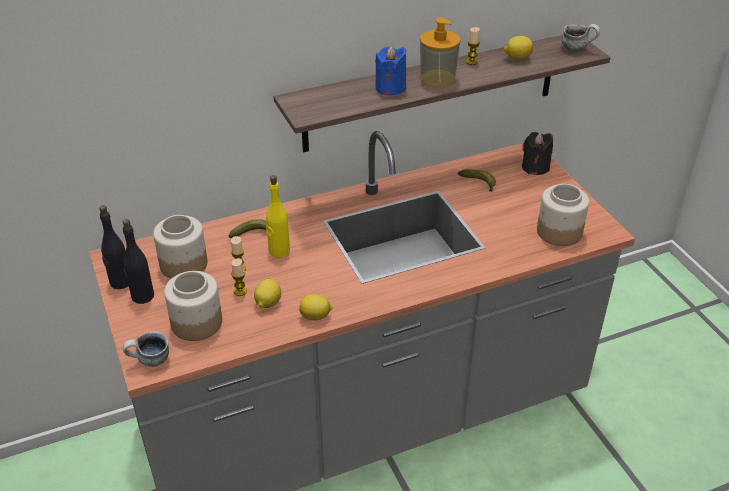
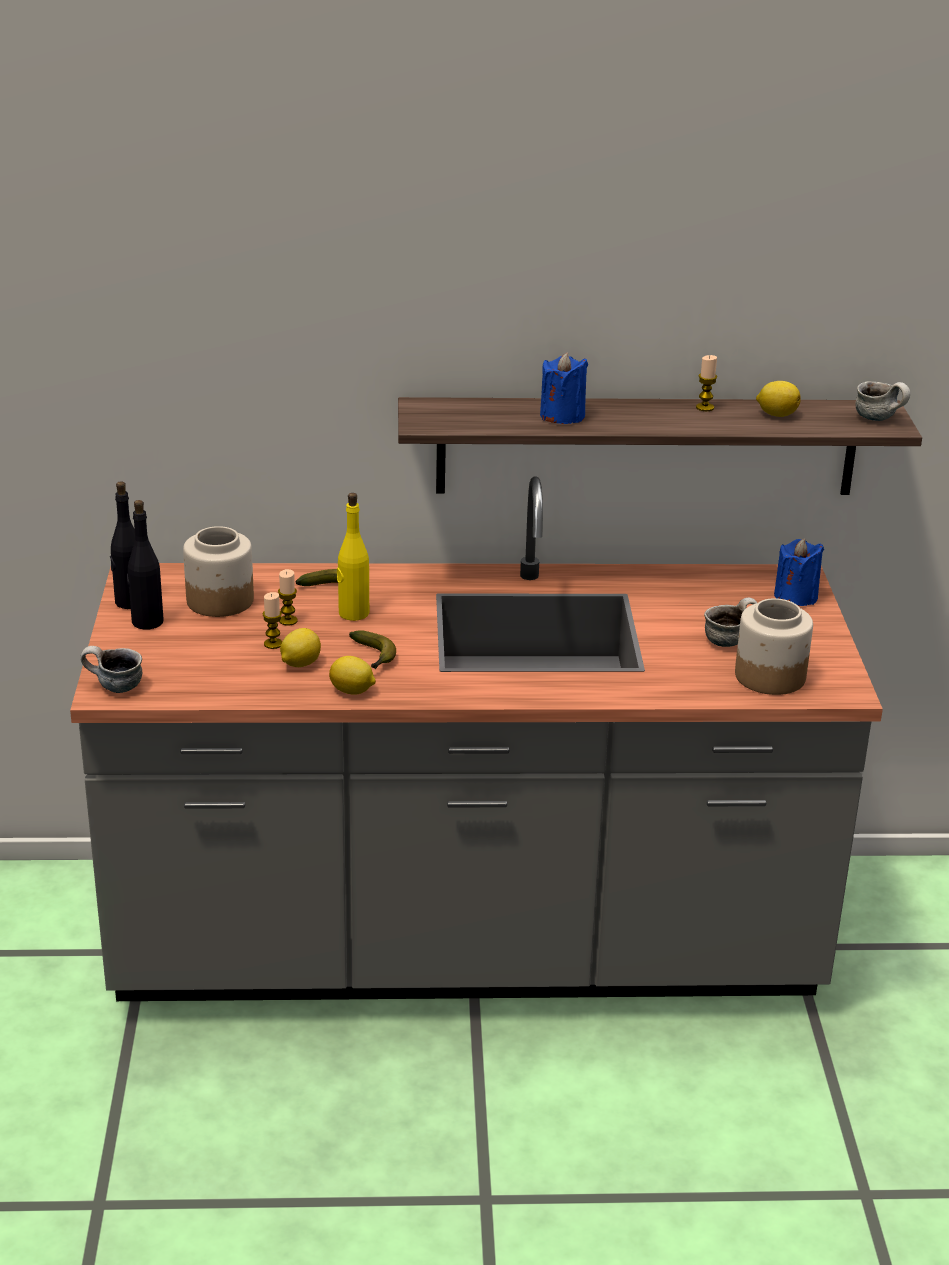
camera: 20 degrees right, 10 degrees down
jar [164,271,222,341] -> none
soap dispenser [420,18,460,88] -> none
banana [458,169,496,192] -> banana moved to [349,630,396,669]
black candle [522,132,553,175] -> blue candle [774,538,824,606]
none -> mug [704,598,757,647]

